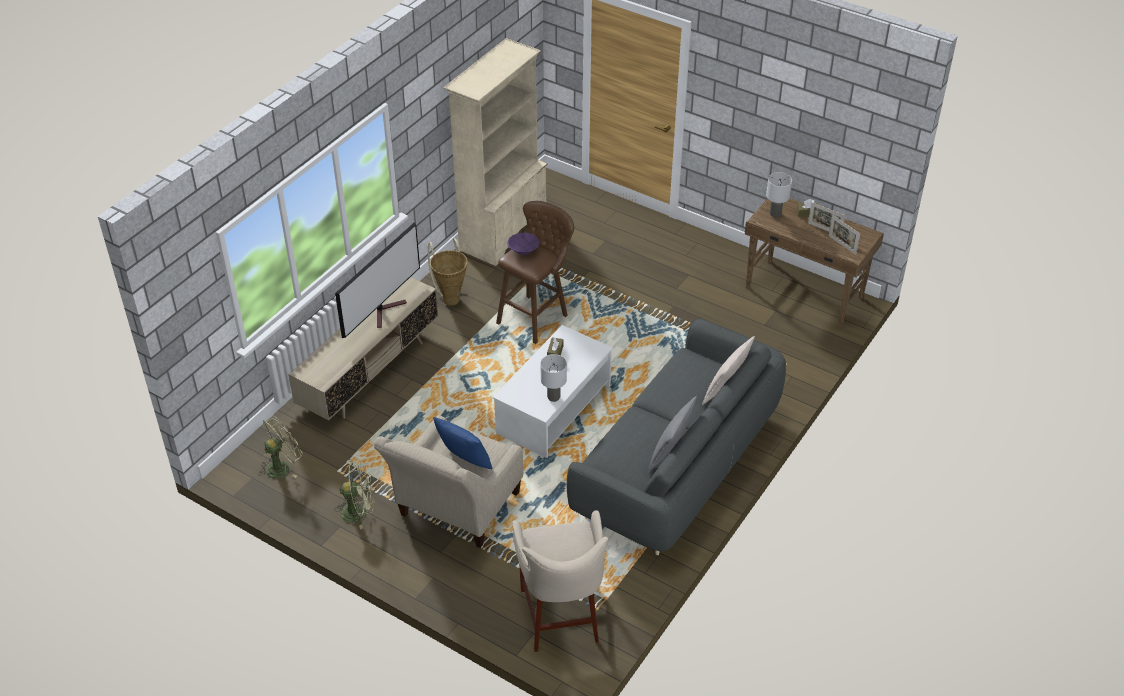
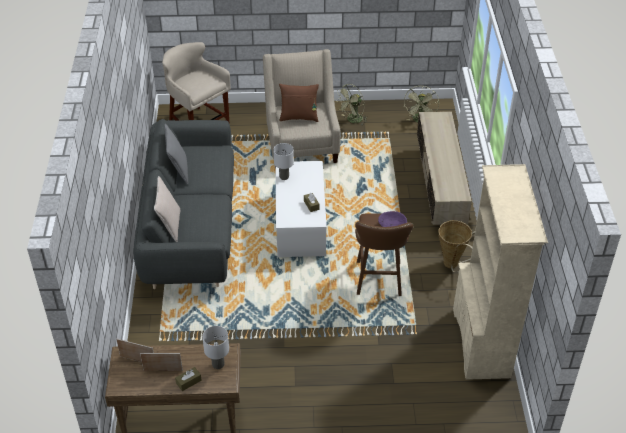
camera: 145 degrees right, 0 degrees up
television [335,222,420,338] -> none
blue pillow [433,417,493,469] -> brown pillow [279,84,319,122]

